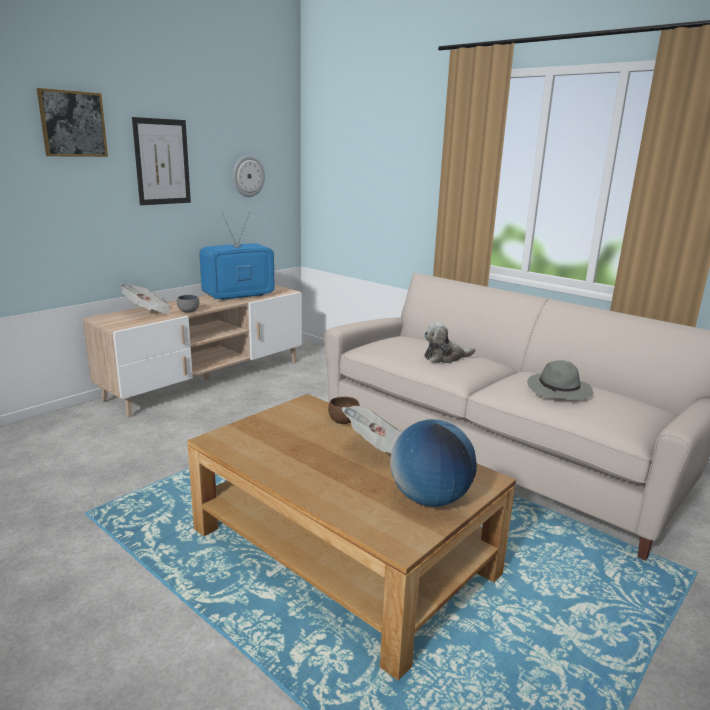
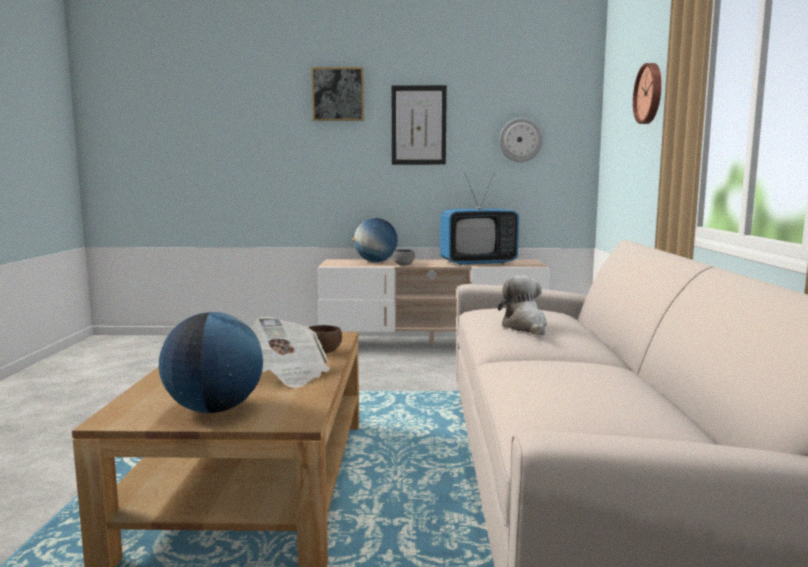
camera: 50 degrees right, 10 degrees down
newspaper [120,284,170,315] -> globe [353,218,398,262]
television [199,212,275,300] -> television turned 150 degrees clockwise [440,173,519,265]
plush toy [424,323,475,363] -> plush toy turned 45 degrees clockwise [498,276,547,336]
grey hat [527,360,593,400] -> none
none -> wall clock [633,63,662,124]

